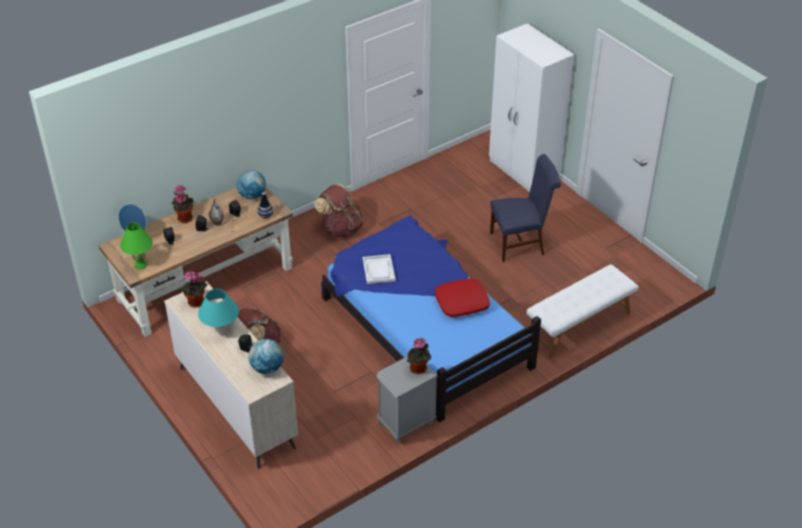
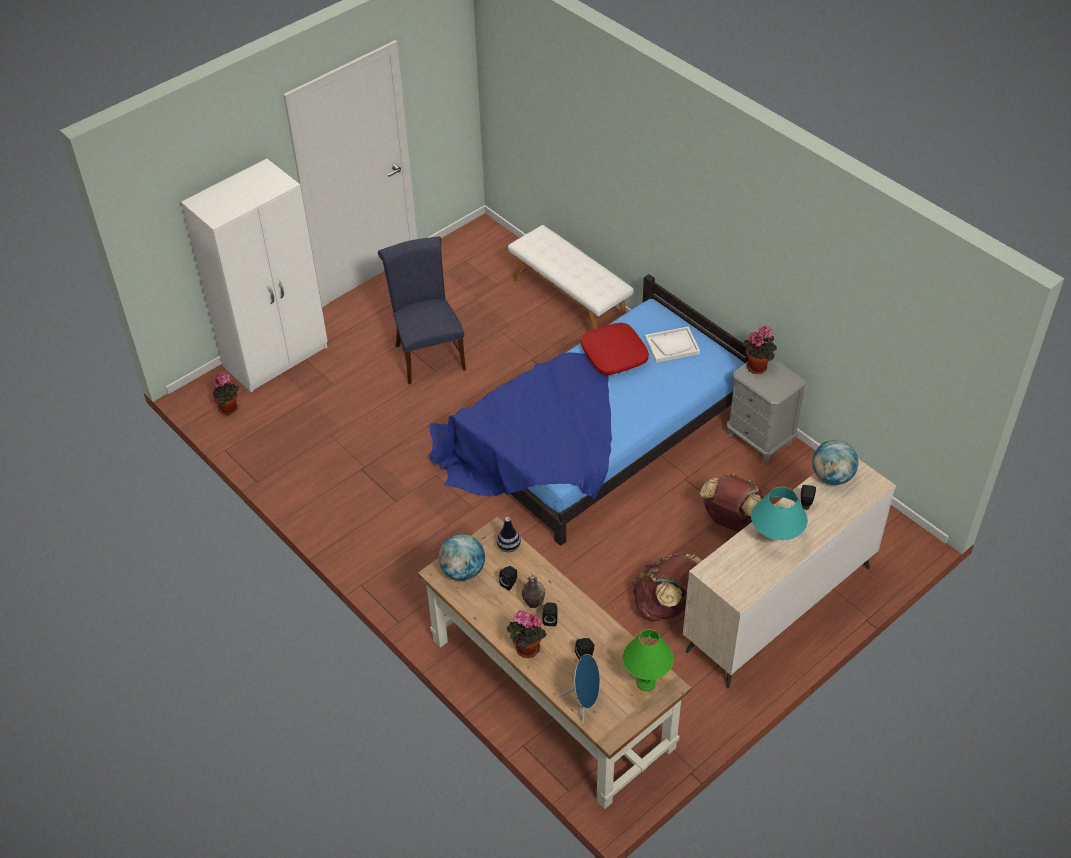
camera: 95 degrees left, 5 degrees up
potted plant [180,271,208,308] -> potted plant moved to [212,372,239,415]
brown backpack [314,184,363,238] -> brown backpack moved to [700,474,764,532]
white tray [363,254,395,284] -> white tray moved to [645,327,700,363]

